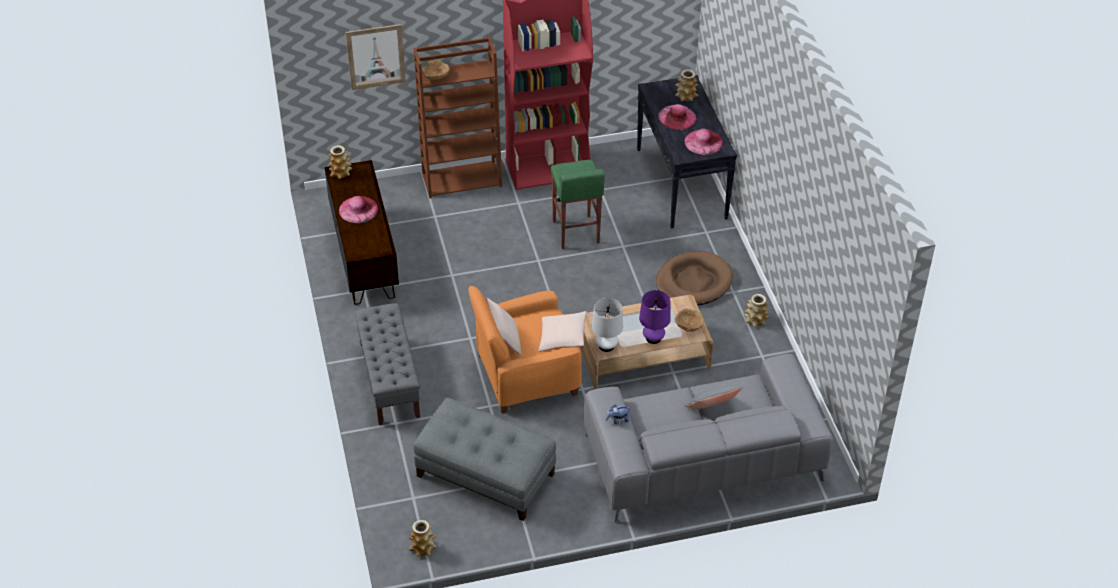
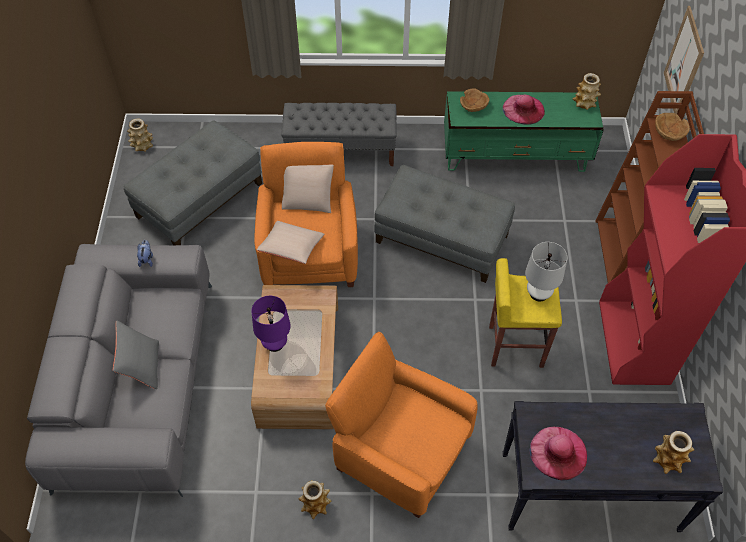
camera: 105 degrees right, 10 degrees up
brown tv stand [325,160,399,305] -> green tv stand [444,91,604,172]
green stool [551,160,605,249] -> yellow stool [489,258,562,368]
white table lamp [592,298,623,352] -> white table lamp moved to [525,242,567,302]
brown dog bed [656,251,733,305] -> orange armchair [325,332,478,518]
pink hat [658,104,696,130] -> none
brown bowl [675,308,704,332] -> brown bowl moved to [460,88,489,112]
none -> grey ottoman [374,165,515,283]

